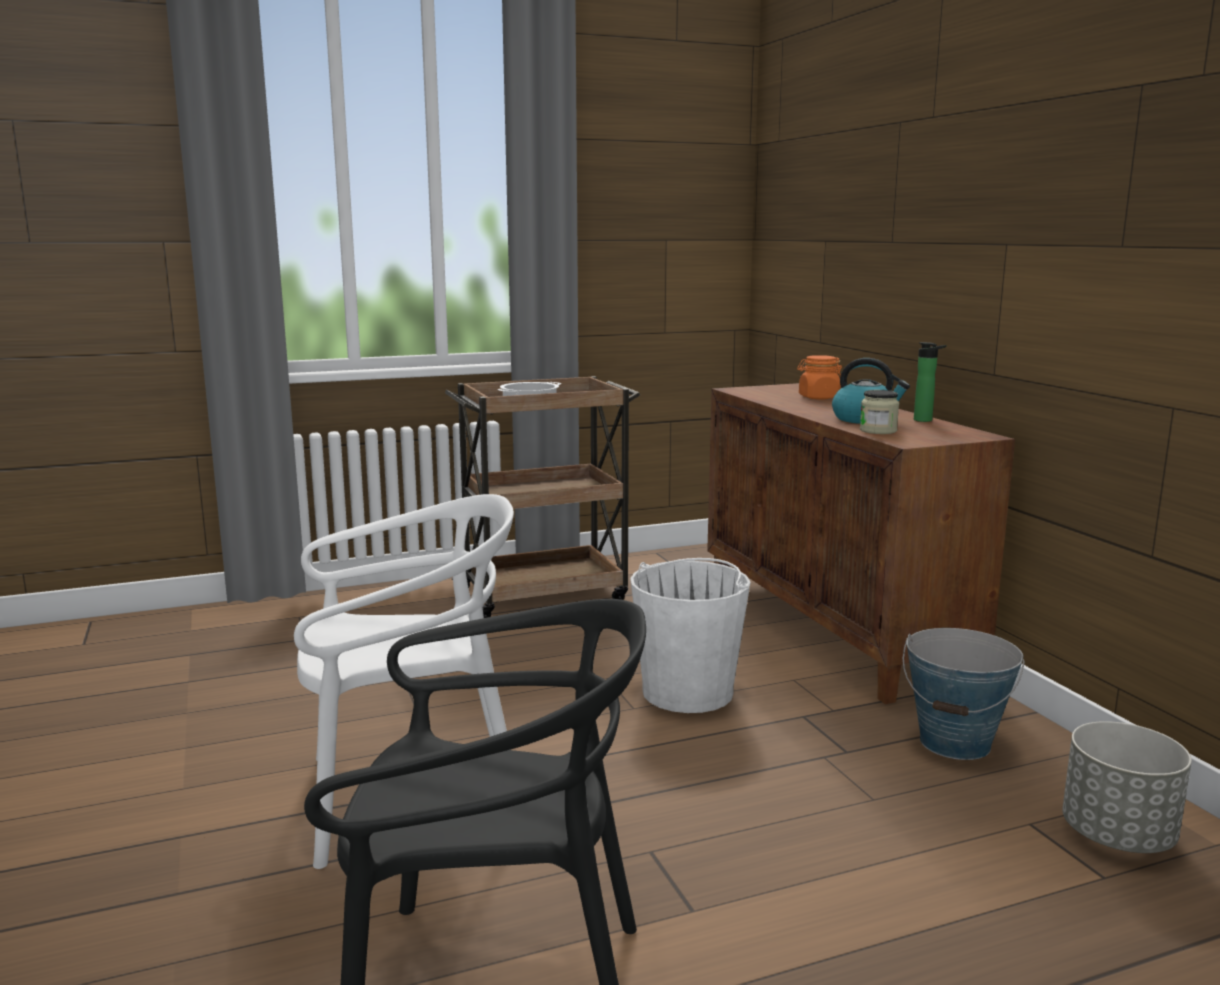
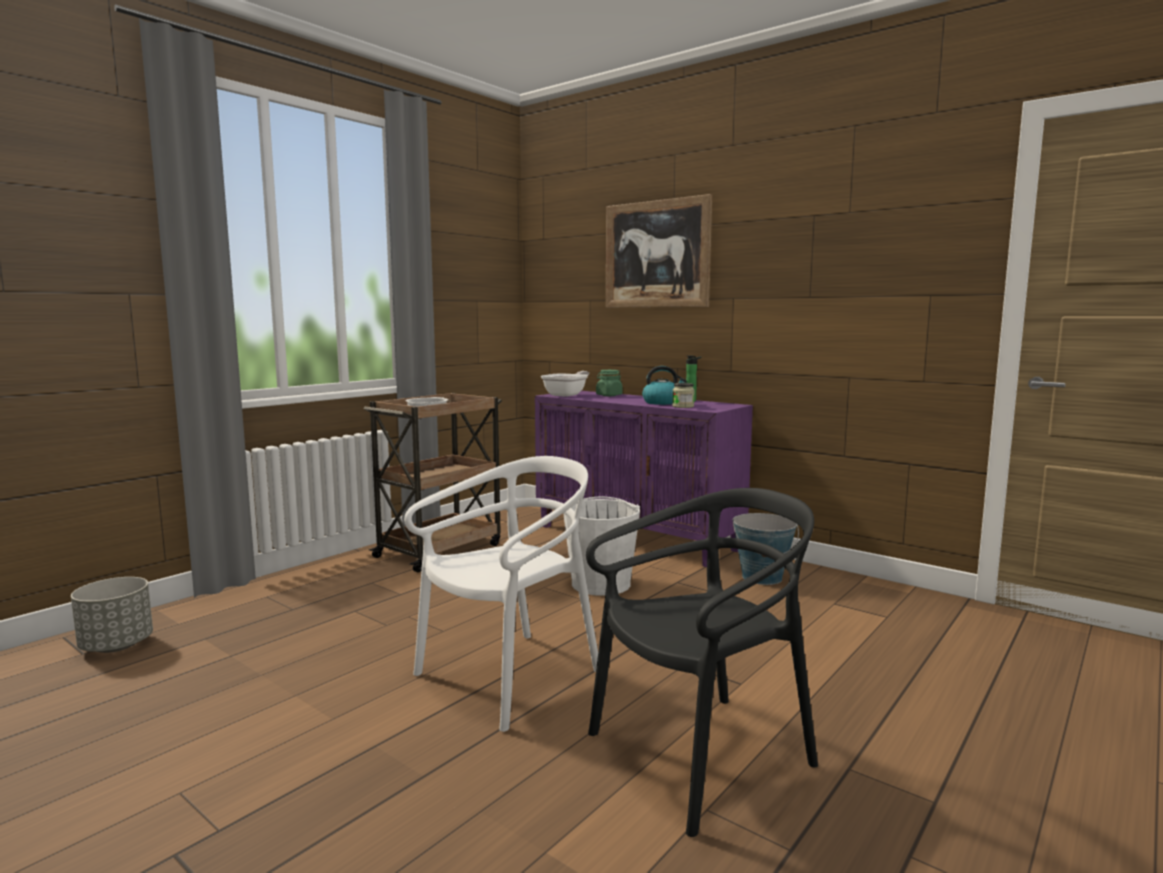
camera: 30 degrees left, 5 degrees down
brown cabinet [707,383,1015,704] -> purple cabinet [535,391,753,567]
orange jar [797,355,842,399] -> green jar [596,370,623,396]
grey planter [1062,721,1192,853] -> grey planter moved to [71,577,153,653]
none -> frying pan [541,371,589,397]
none -> picture [606,194,712,308]

